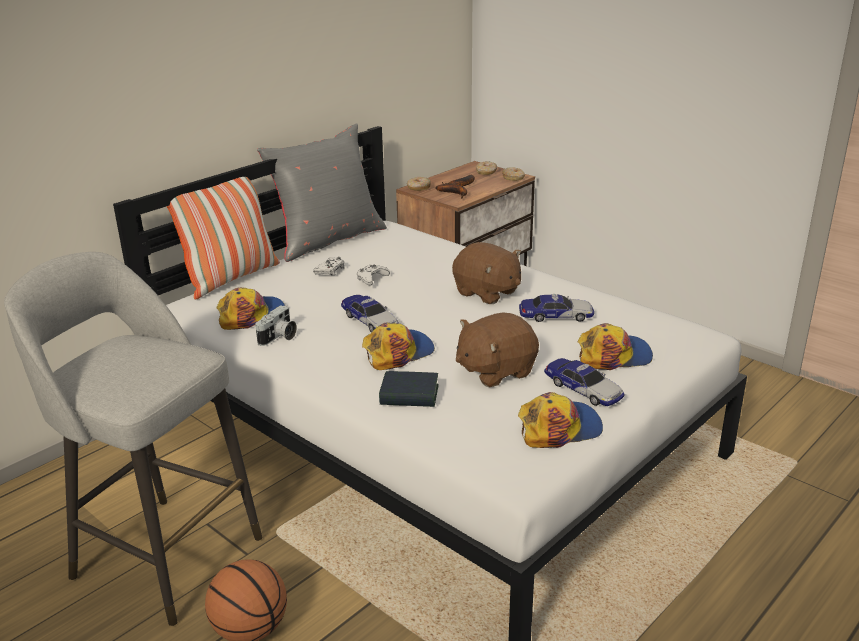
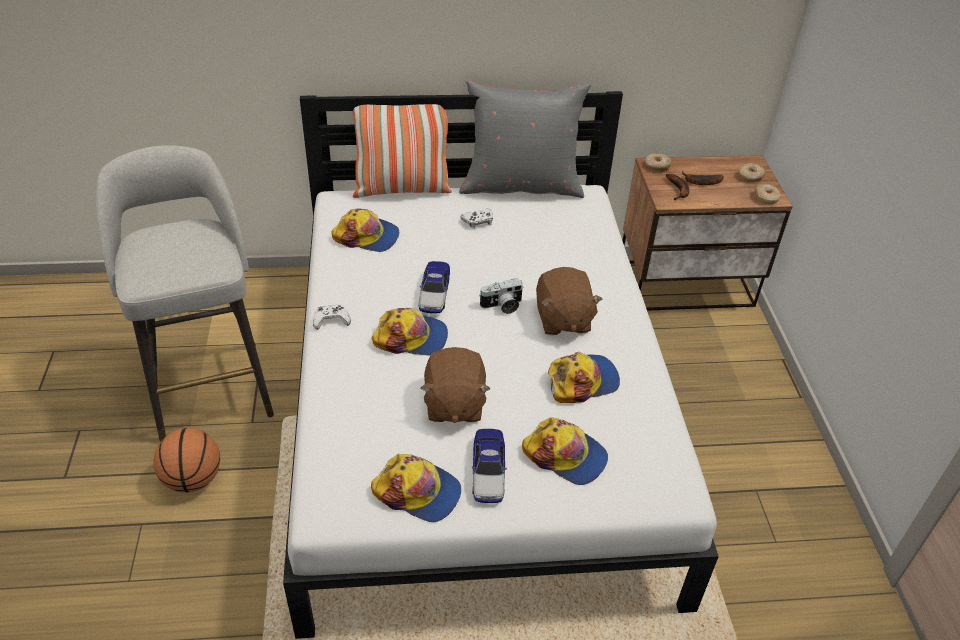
camera: 40 degrees right, 15 degrees up
camera [255,305,297,346] -> camera moved to [479,278,523,314]
white game controller [357,265,390,286] -> white game controller moved to [313,304,351,330]
book [379,371,439,407] -> none
brown plush toy [456,312,539,387] -> brown plush toy turned 105 degrees counterclockwise [420,347,490,423]
toy car [519,294,594,322] -> cap [548,352,620,403]

